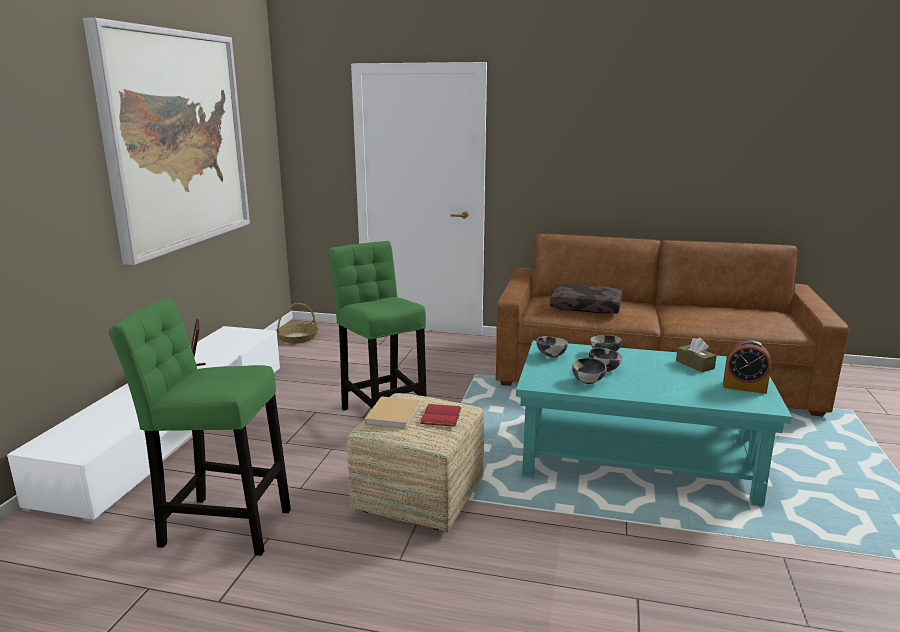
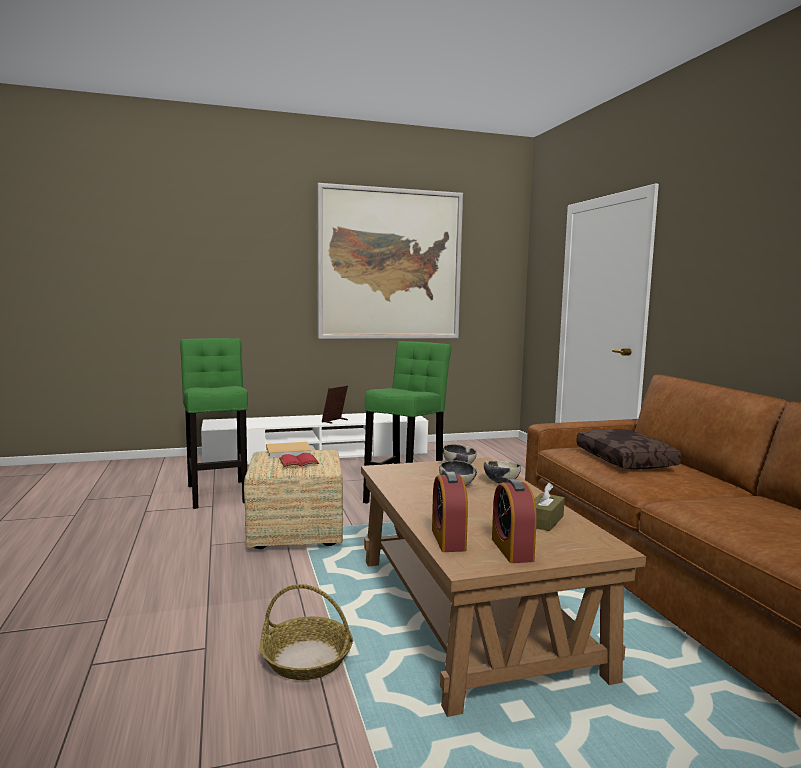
camera: 60 degrees right, 10 degrees down
basket [276,303,319,343] -> basket moved to [260,584,353,680]
turquoise coffee table [516,341,792,507] -> brown coffee table [361,458,646,717]
bowl [572,358,607,384] -> none
none -> alarm clock [432,472,468,552]

